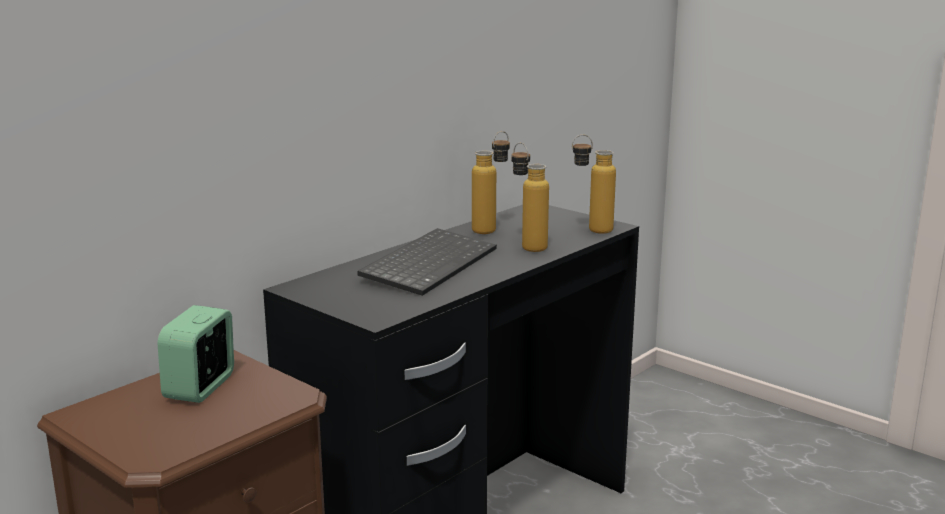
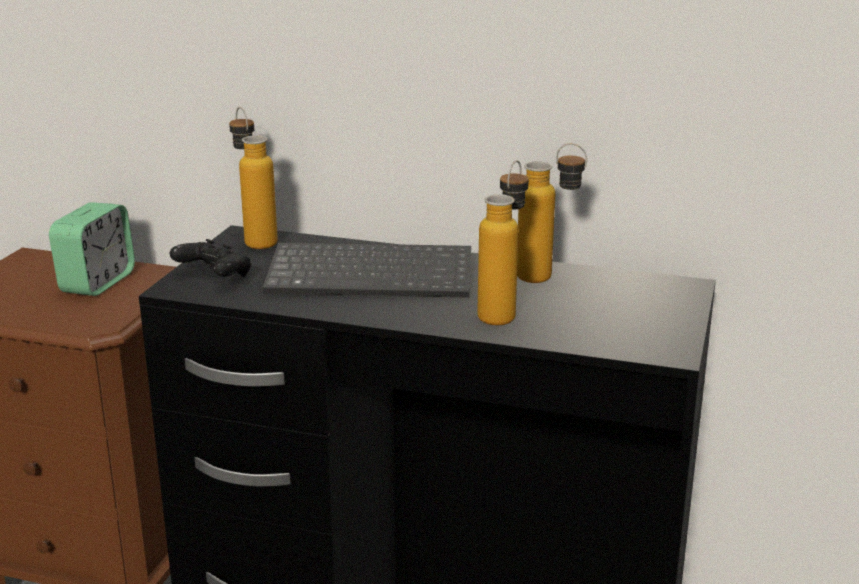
camera: 65 degrees right, 5 degrees up
alarm clock [158,305,234,403] -> alarm clock turned 120 degrees clockwise [49,202,135,296]
bottle [572,134,616,234] -> bottle moved to [229,107,278,249]
none -> black game controller [170,239,251,277]

